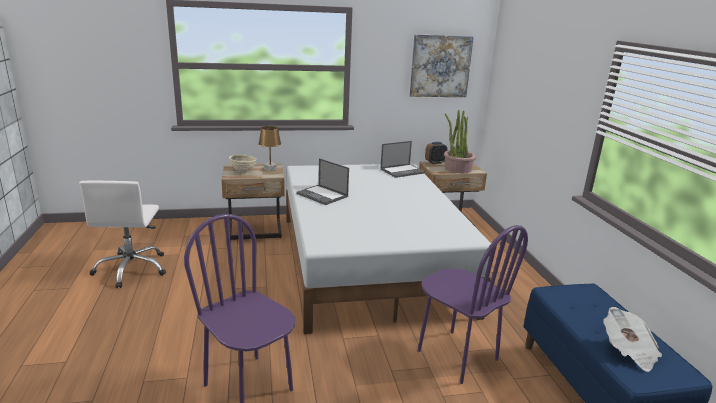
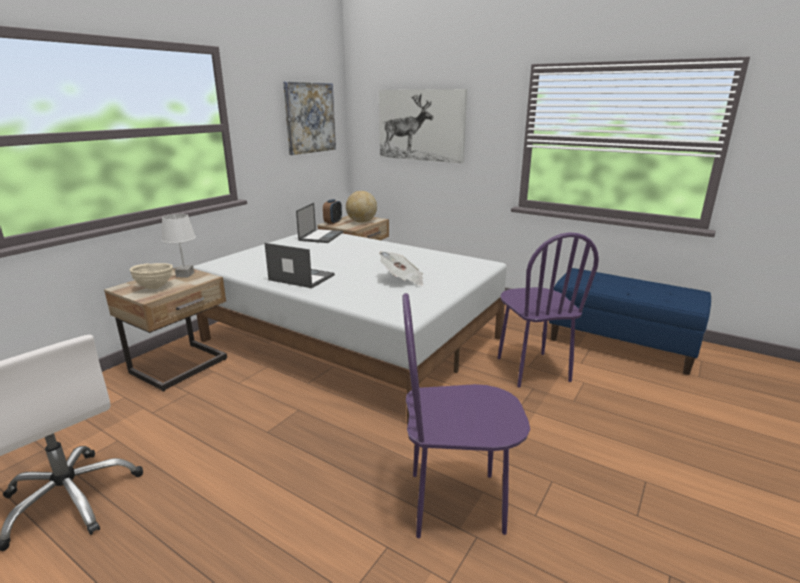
camera: 45 degrees left, 0 degrees up
brown table lamp [259,126,281,172] -> white table lamp [162,214,196,277]
laptop [296,158,349,205] -> laptop turned 150 degrees counterclockwise [265,243,335,288]
purple chair [418,225,528,384] -> purple chair turned 75 degrees clockwise [498,233,599,388]
potted plant [444,110,476,173] -> globe [346,191,377,223]
newspaper [603,307,662,372] -> newspaper moved to [379,251,423,285]
none -> picture [379,89,467,163]

